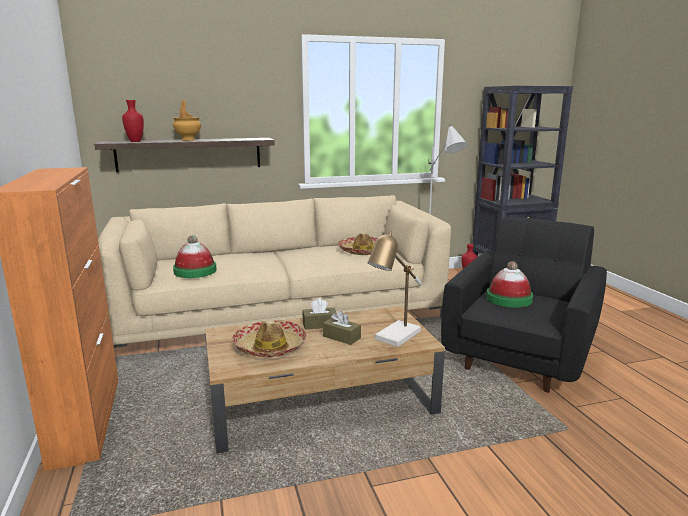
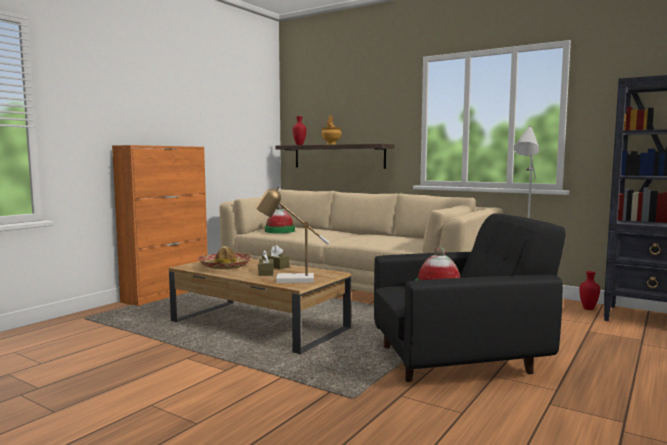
camera: 50 degrees right, 10 degrees down
hat [338,232,378,255] -> none

